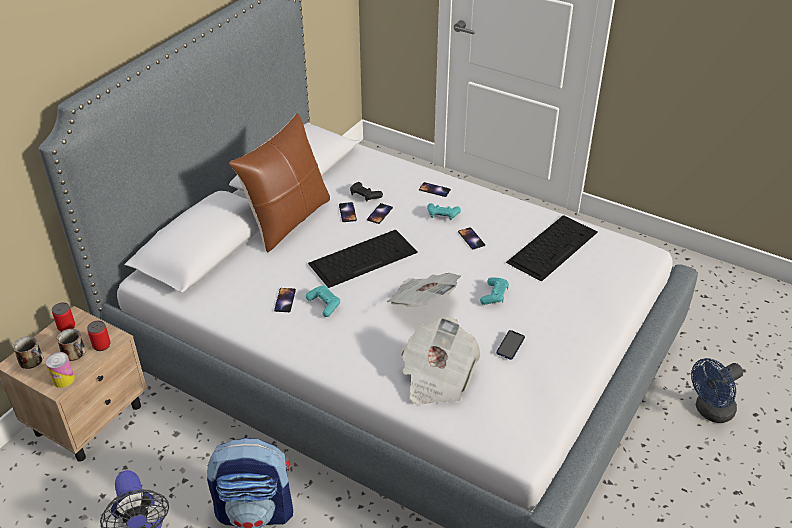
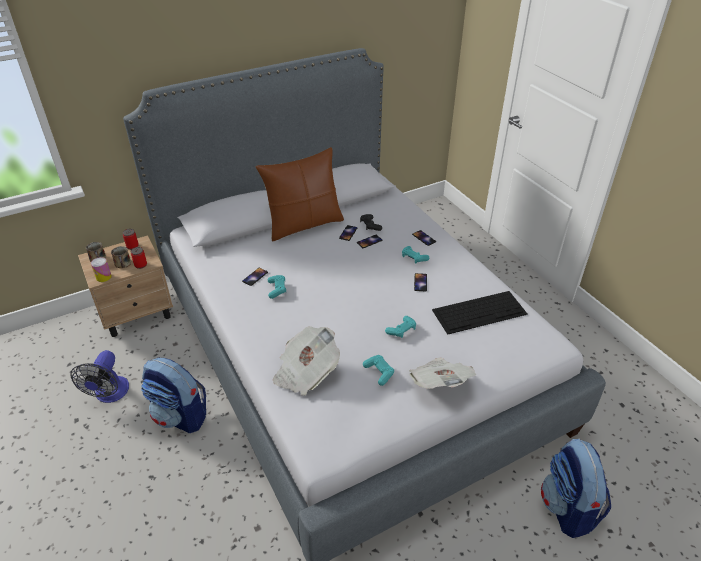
camera: 30 degrees right, 0 degrees up
keyboard [308,230,418,288] -> none
newspaper [387,273,461,307] -> newspaper moved to [409,358,477,389]
phone [496,330,525,360] -> turquoise game controller [363,355,394,386]
blue fan [691,358,743,423] -> backpack [541,438,611,538]

